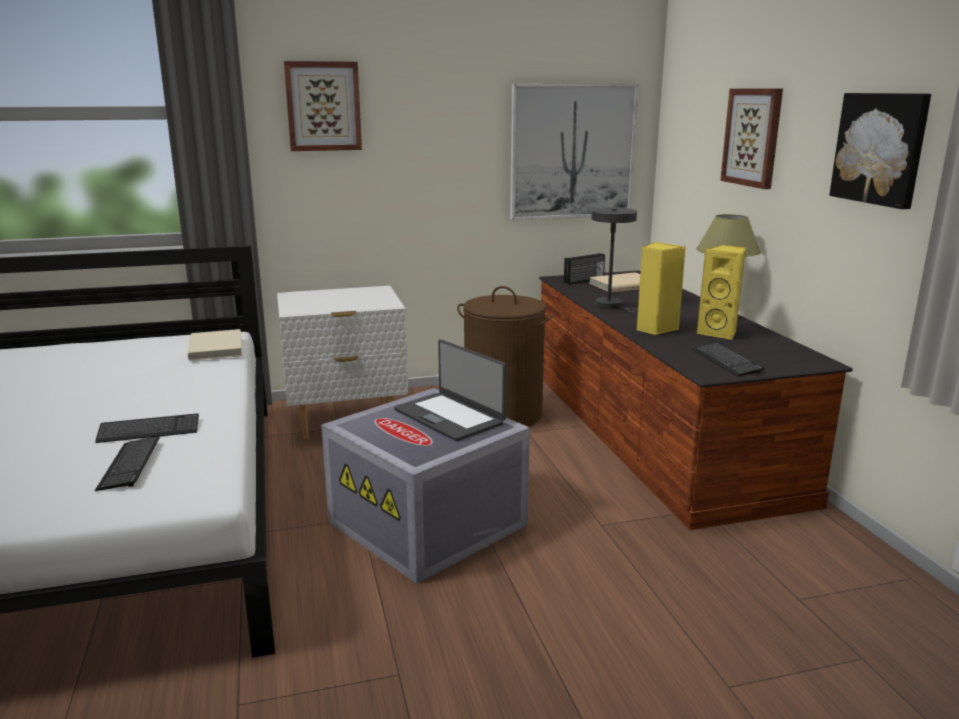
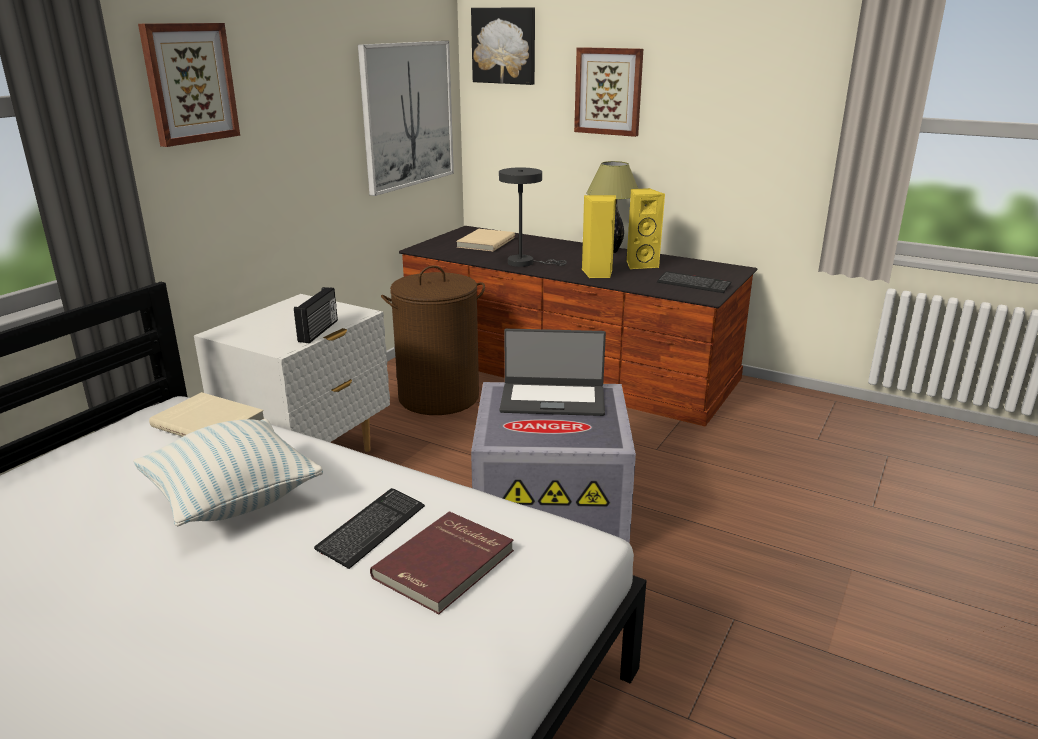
camera: 45 degrees left, 5 degrees up
keyboard [95,436,160,491] -> red book [370,511,514,614]
radio [564,253,605,284] -> radio moved to [294,287,338,343]
picture [829,93,931,209] -> picture moved to [471,7,535,85]
none -> pillow [133,419,323,526]

